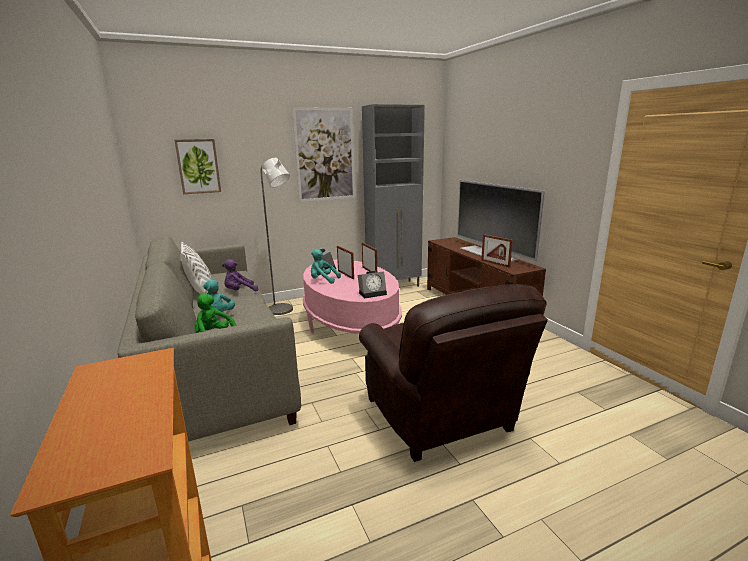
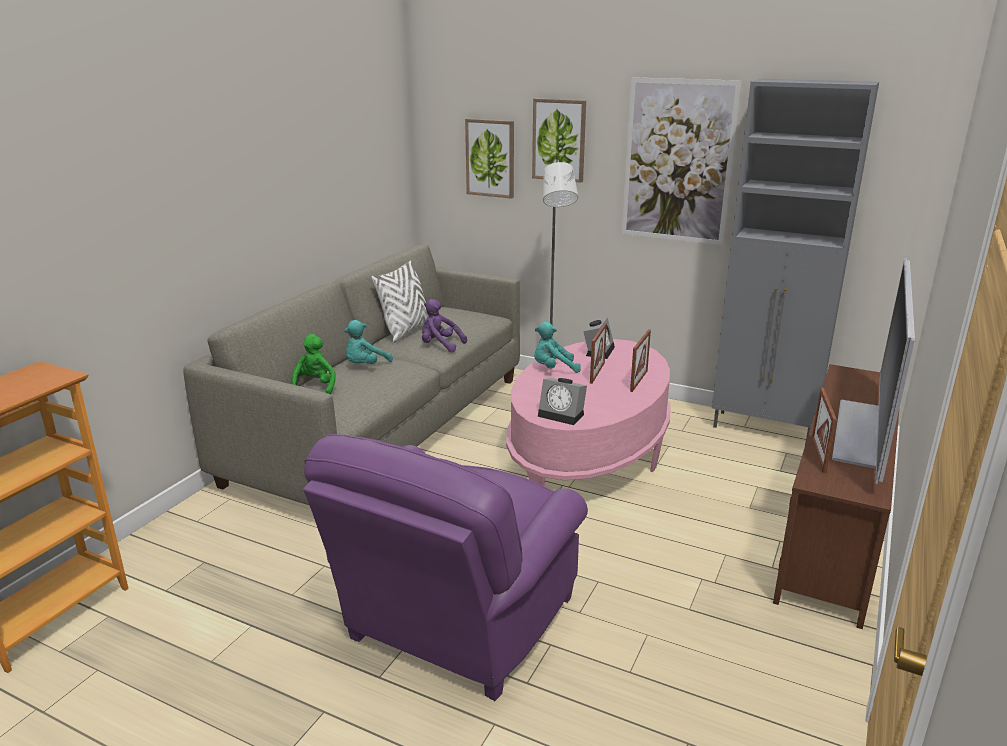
camera: 50 degrees right, 5 degrees up
turquoise plush toy [311,249,341,284] -> turquoise plush toy turned 75 degrees counterclockwise [534,322,581,373]
brown armchair [359,284,548,462] -> purple armchair [303,434,588,701]
none -> picture [532,98,586,183]

